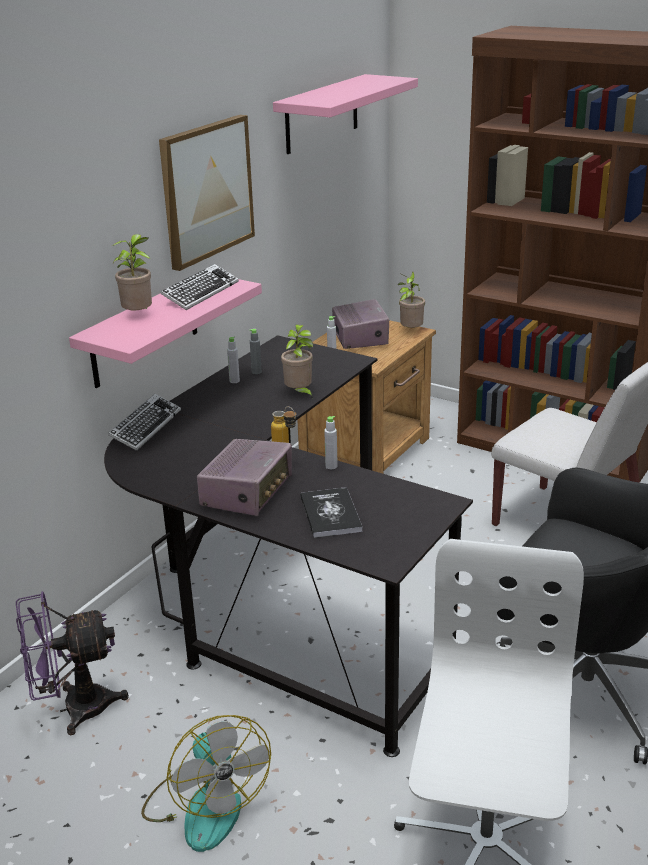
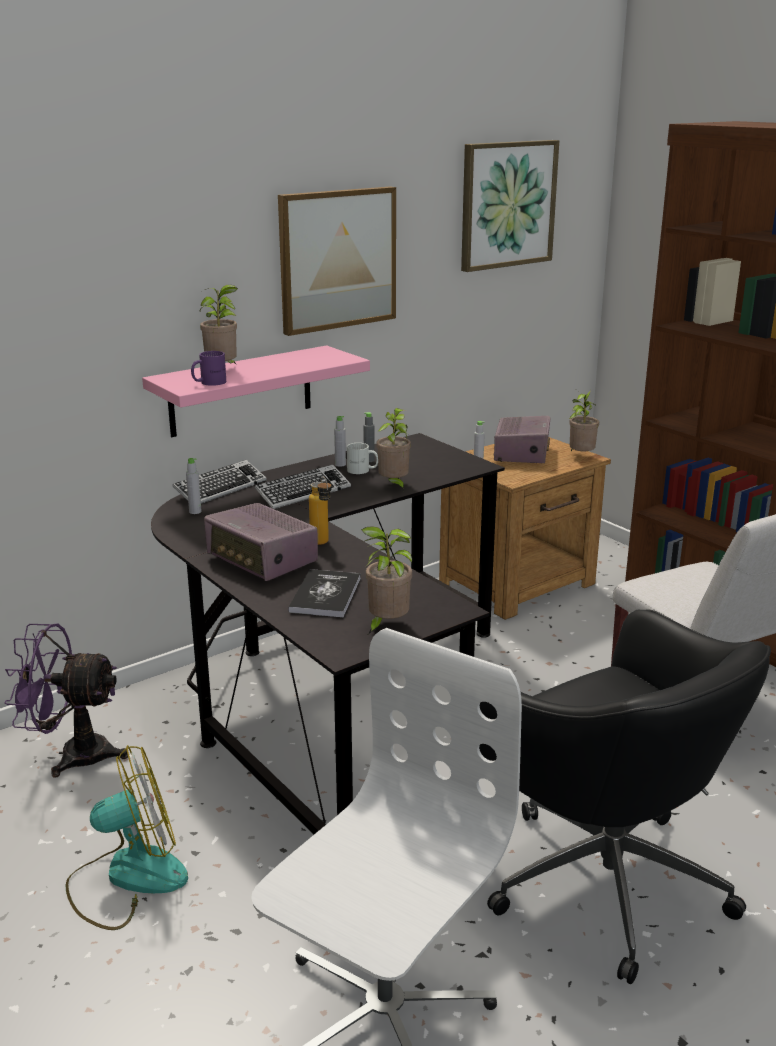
camera: 20 degrees right, 5 degrees down
fan [141,715,271,852] -> fan turned 105 degrees counterclockwise [66,745,188,930]
keyboard [160,264,239,310] -> keyboard moved to [255,464,351,509]
radio [197,439,292,516] -> radio turned 90 degrees clockwise [204,503,318,581]
pink shelf [273,74,418,154] -> picture [461,140,559,272]
grey bottle [324,416,338,469] -> grey bottle moved to [186,458,201,514]
none -> purple mug [191,351,226,386]
none -> white mug [347,443,378,474]
none -> potted plant [361,526,412,634]

